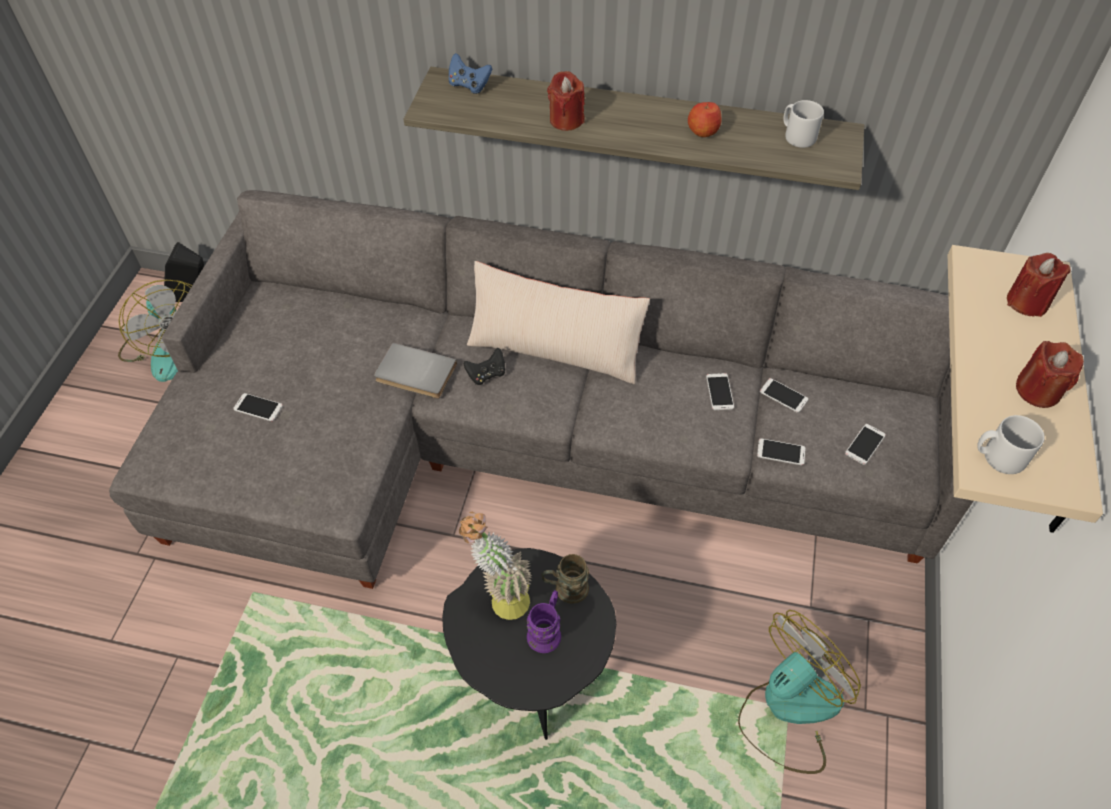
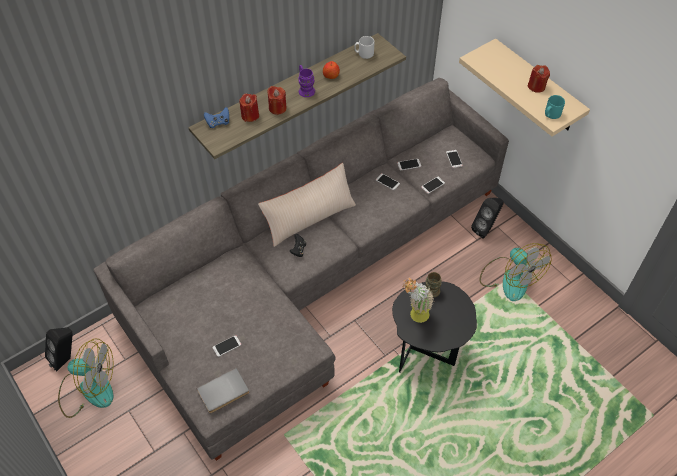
camera: 50 degrees left, 0 degrees up
grey book [374,342,457,399] -> grey book moved to [196,368,249,414]
purple mug [527,590,561,653] -> purple mug moved to [298,65,315,97]
fan [738,610,861,774] -> fan turned 150 degrees clockwise [480,243,552,301]
grey mug [977,415,1044,474] -> turquoise mug [545,95,565,119]
red candle [1007,253,1070,317] -> red candle moved to [239,94,259,122]
none -> black speaker [471,198,504,238]

